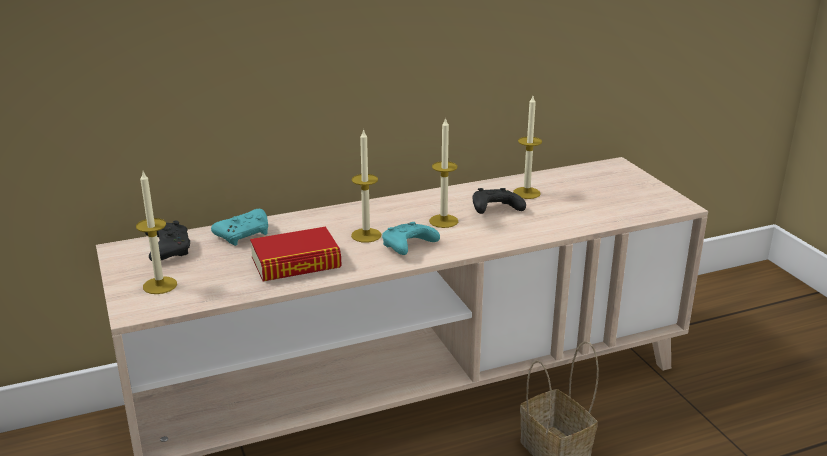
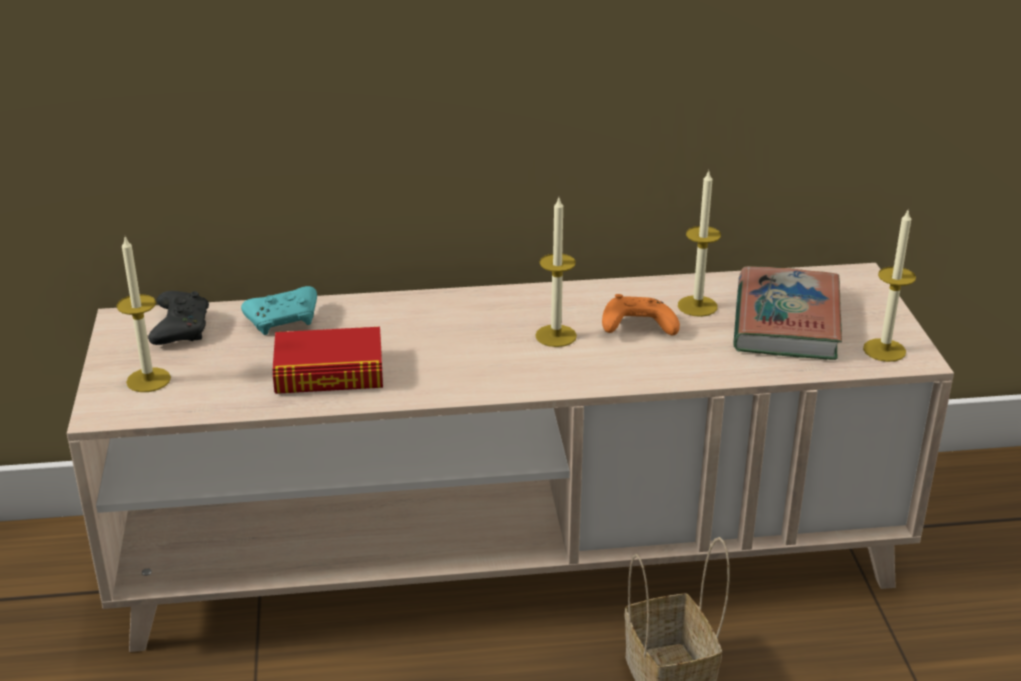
camera: 15 degrees right, 5 degrees up
candle [351,129,381,243] -> candle moved to [863,208,916,362]
turquoise game controller [382,222,440,255] -> none
black game controller [473,188,526,214] -> orange game controller [602,294,680,335]
none -> book [733,266,842,360]

